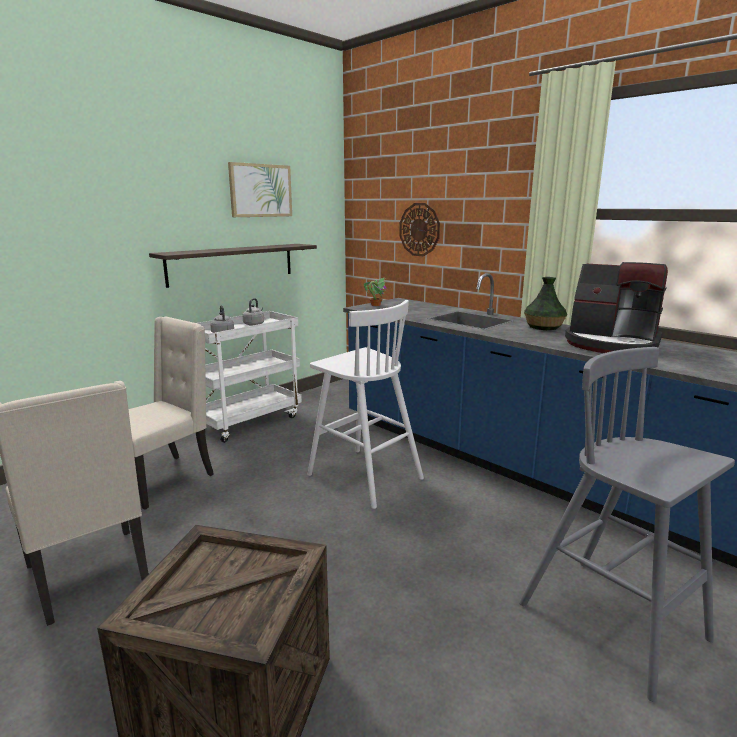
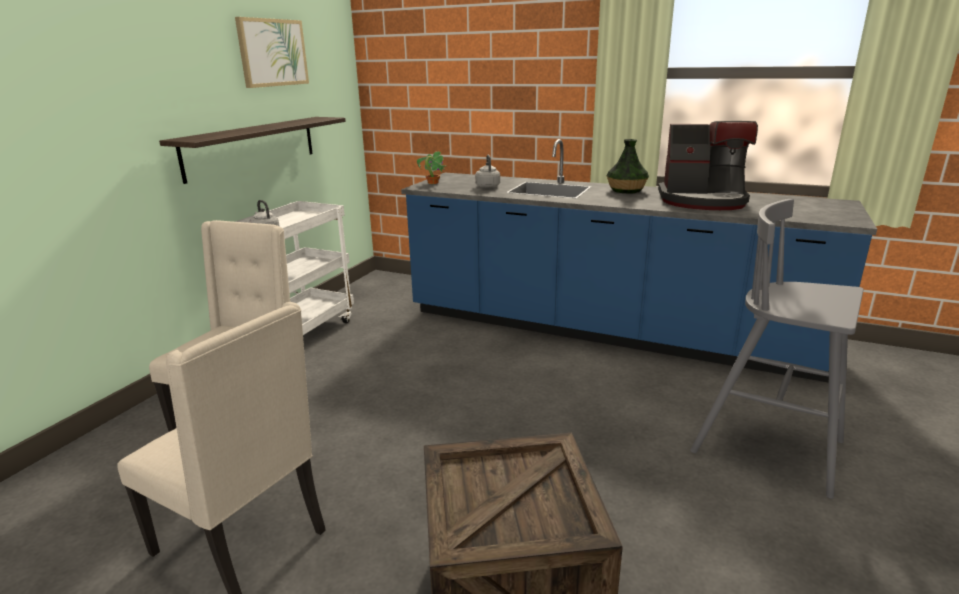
camera: 20 degrees left, 5 degrees up
grey kettle [243,298,264,326] -> grey kettle moved to [475,155,500,188]
white stool [307,300,424,509] -> none
wall clock [399,203,440,256] -> none

